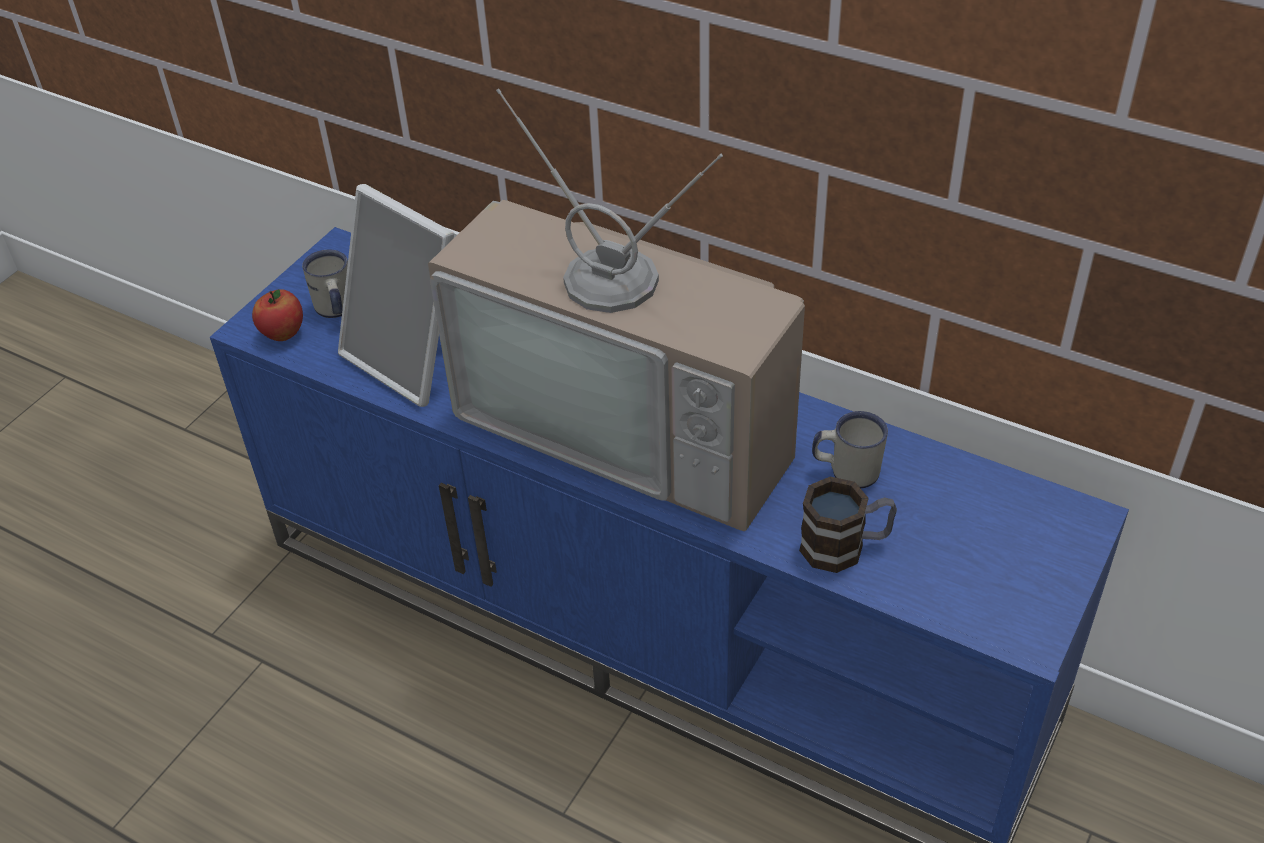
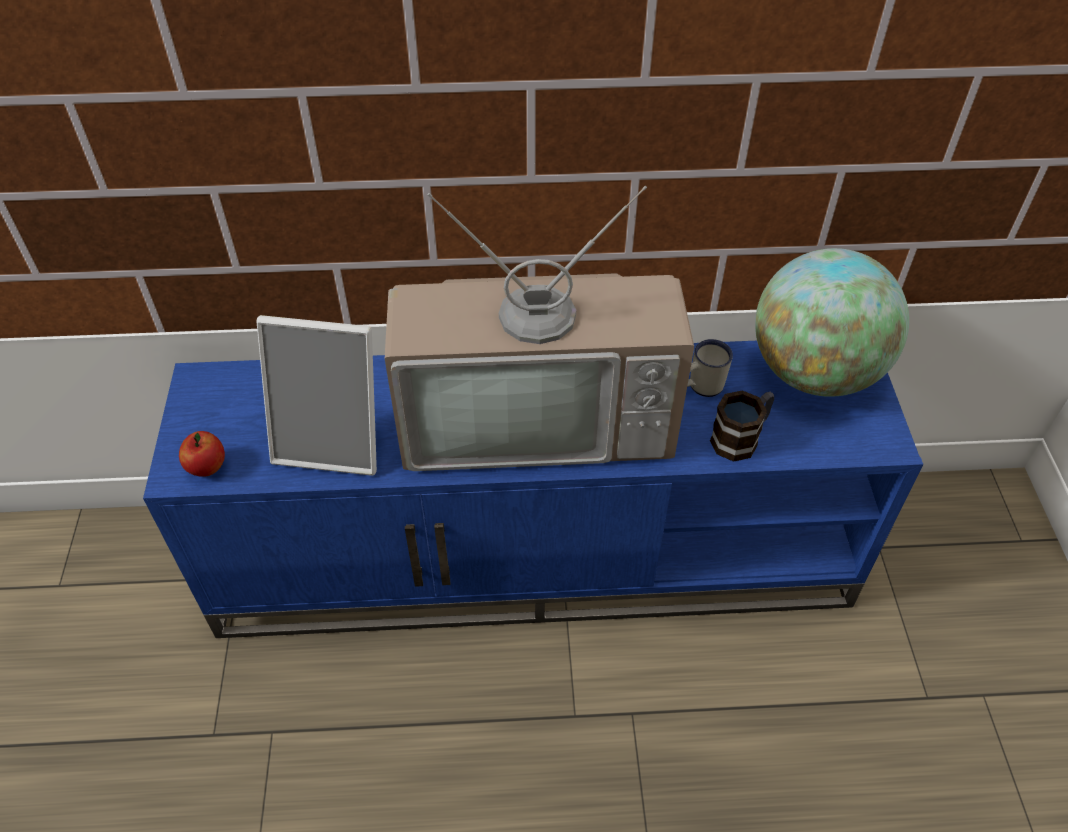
camera: 35 degrees left, 5 degrees up
white mug [302,250,348,318] -> none
none -> globe [755,248,909,397]

